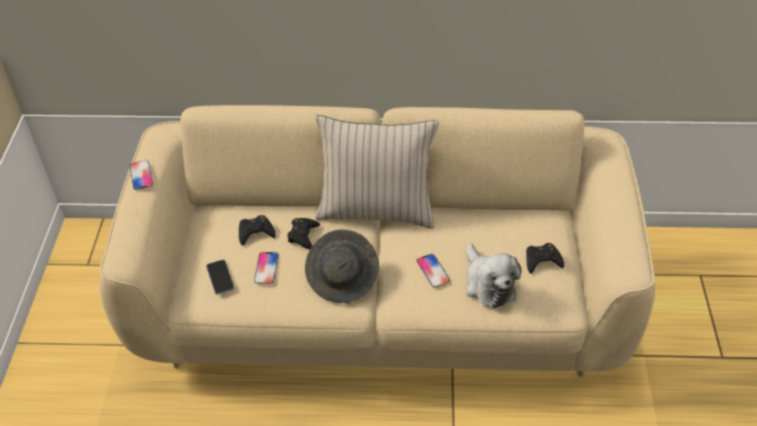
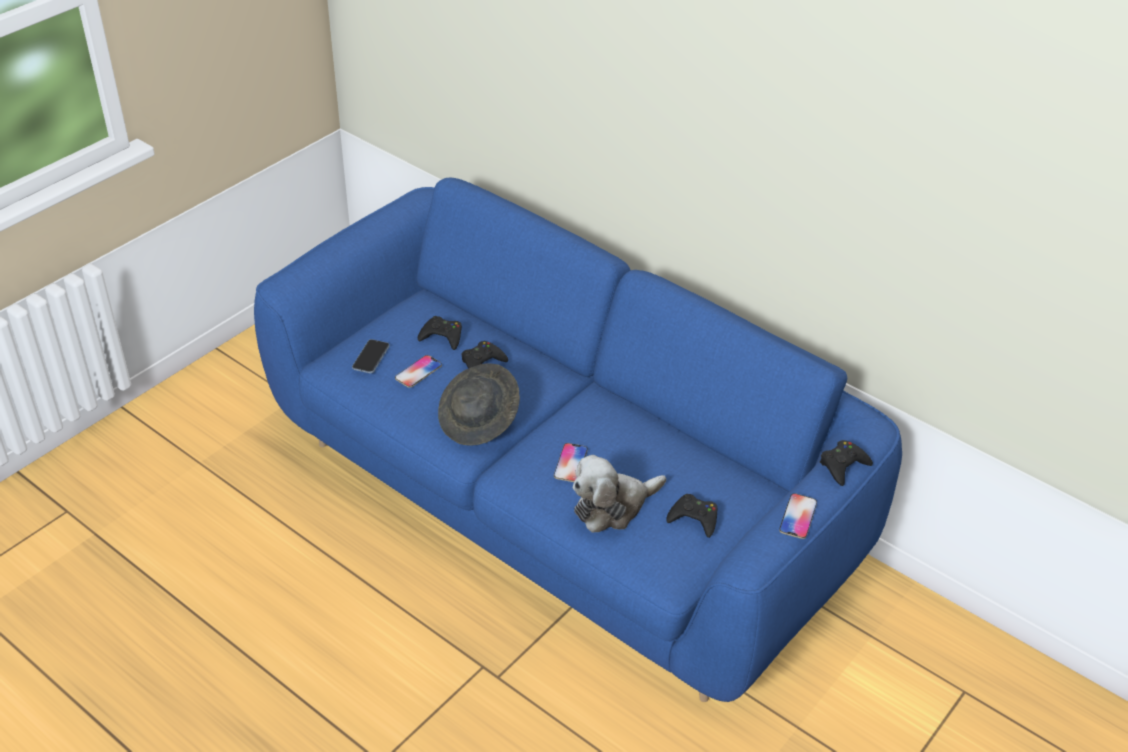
camera: 35 degrees right, 5 degrees down
beige sofa [99,105,655,377] -> blue sofa [254,178,902,702]
phone [130,160,153,190] -> phone moved to [779,493,817,539]
beige pillow [315,115,439,229] -> none
plush toy [466,243,522,308] -> plush toy turned 45 degrees clockwise [573,455,666,533]
none -> black game controller [820,440,873,486]

